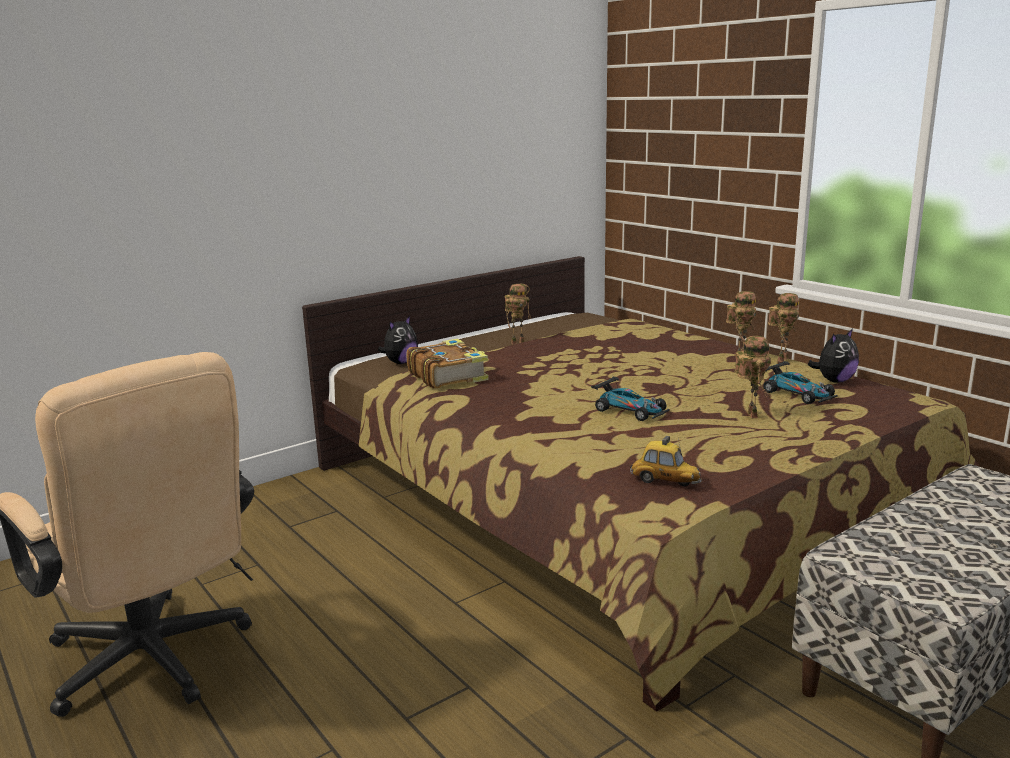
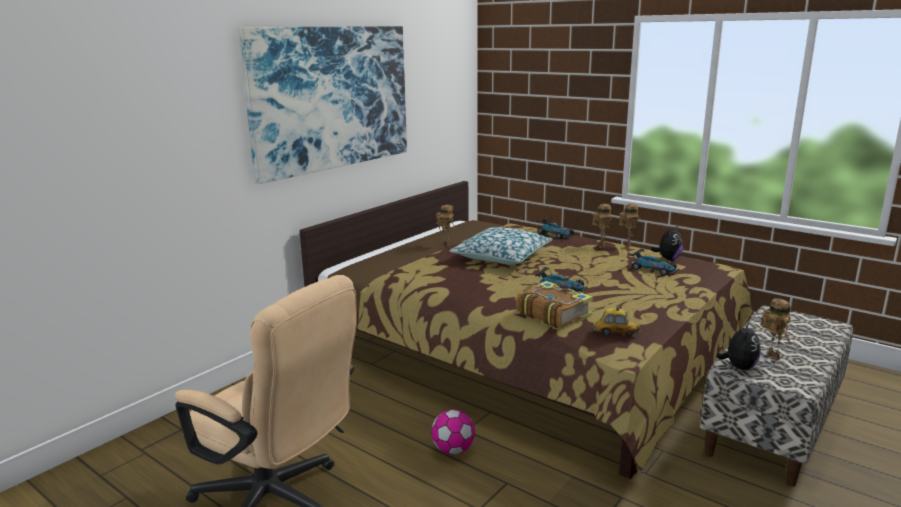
camera: 15 degrees left, 0 degrees up
plush toy [378,316,418,364] -> plush toy moved to [716,322,761,370]
book [406,338,489,388] -> book moved to [516,281,593,328]
toy robot [735,336,771,418] -> toy robot moved to [761,298,791,361]
none -> picture [238,26,407,184]
none -> football [431,410,475,455]
none -> pillow [449,227,553,265]
none -> toy car [536,217,575,239]

